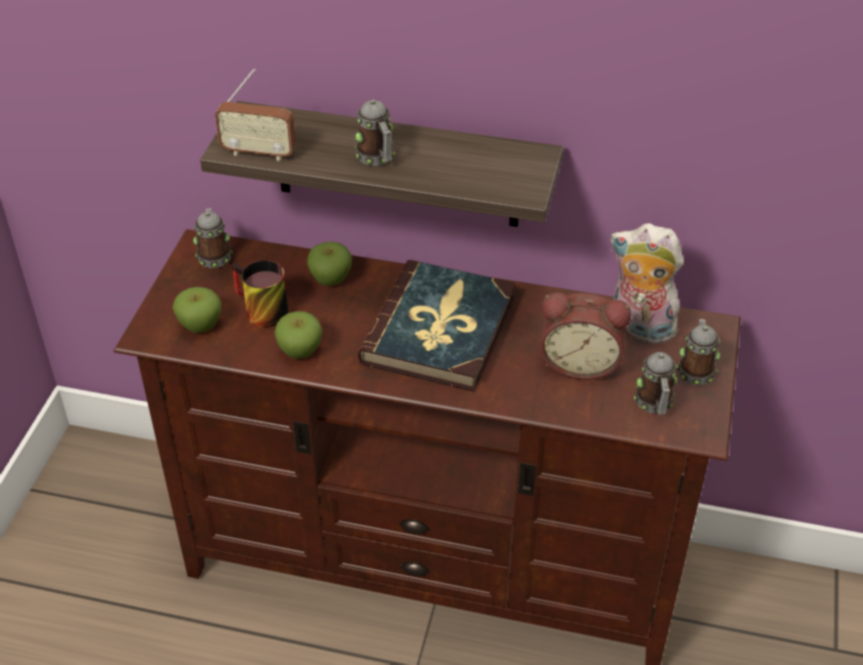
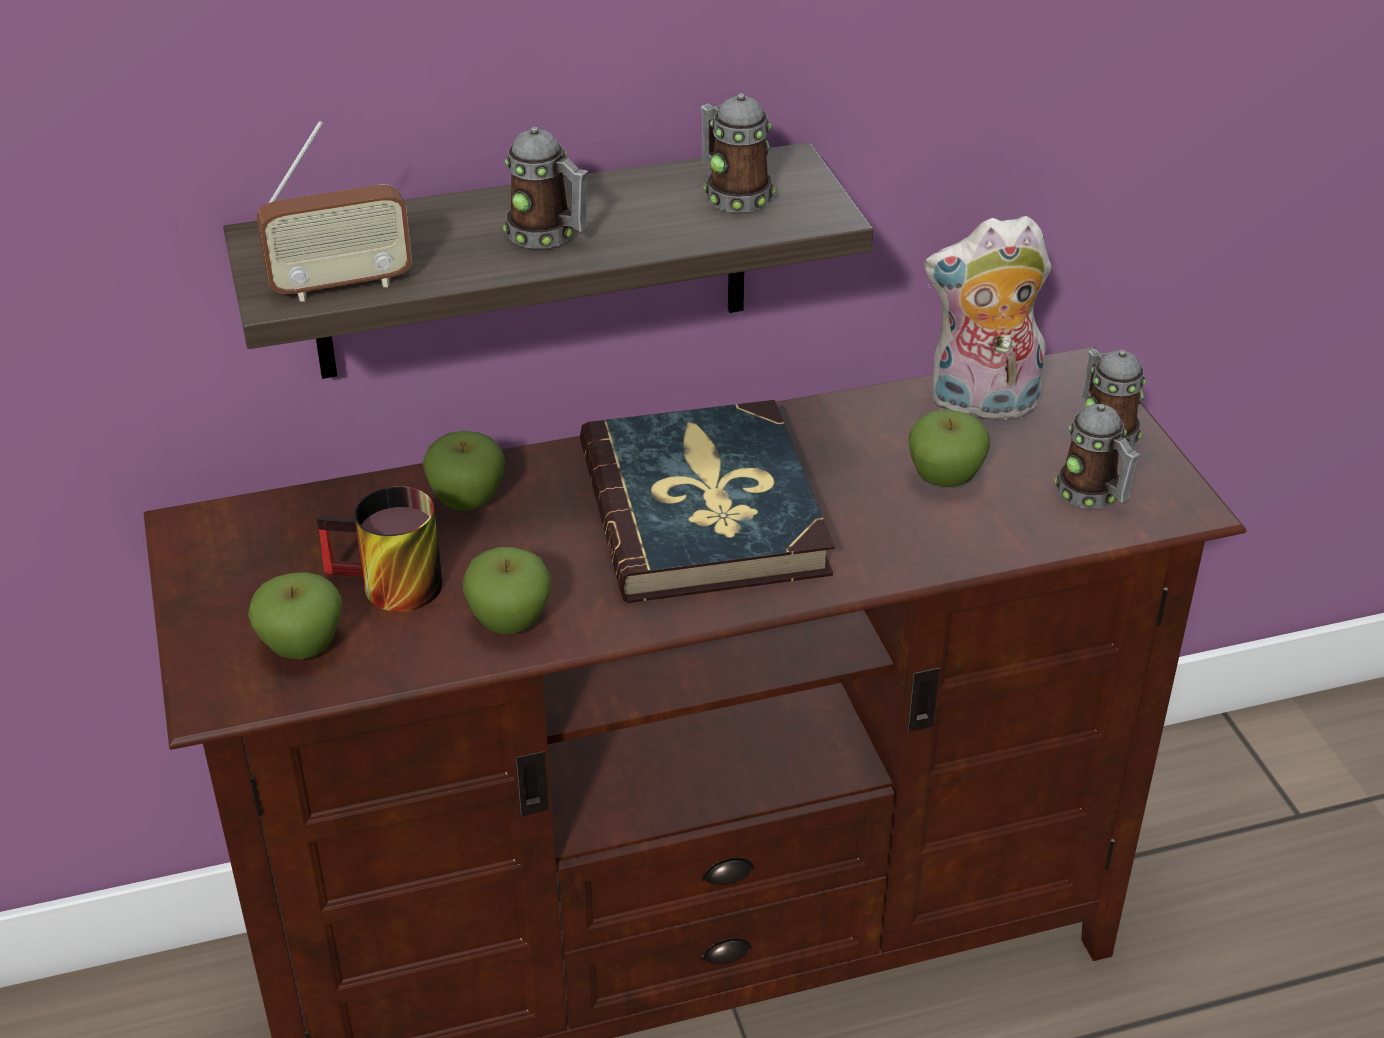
camera: 30 degrees left, 5 degrees down
mug [193,208,233,268] -> mug moved to [701,93,776,213]
alarm clock [540,293,631,380] -> apple [909,410,990,487]

